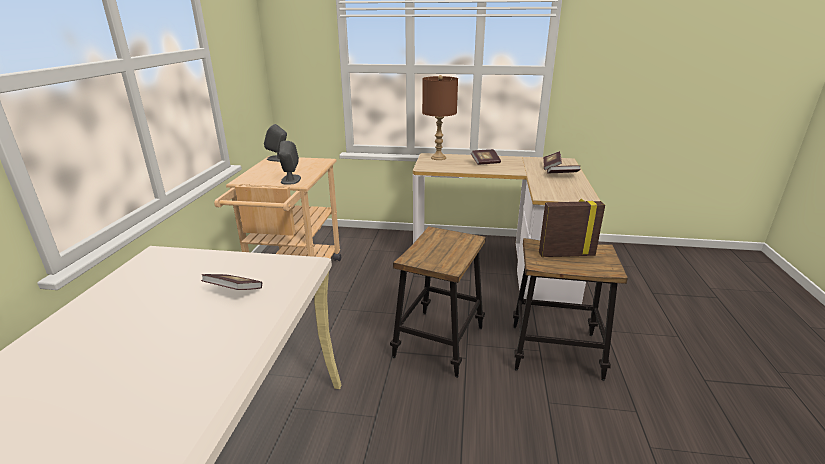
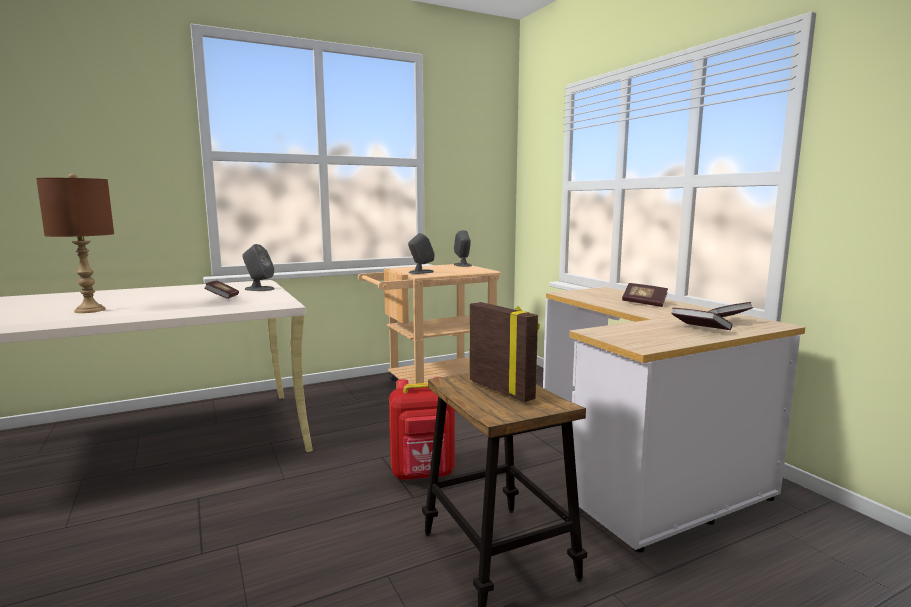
camera: 55 degrees right, 15 degrees down
stool [390,226,486,378] -> red backpack [389,377,455,480]
brown table lamp [422,75,458,160] -> brown table lamp moved to [36,173,114,313]
none -> grey speaker [242,244,274,291]

